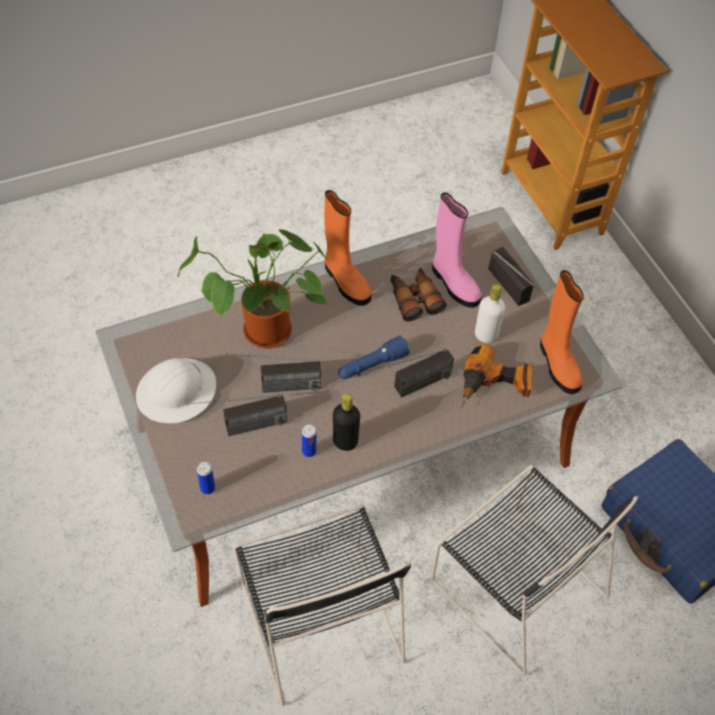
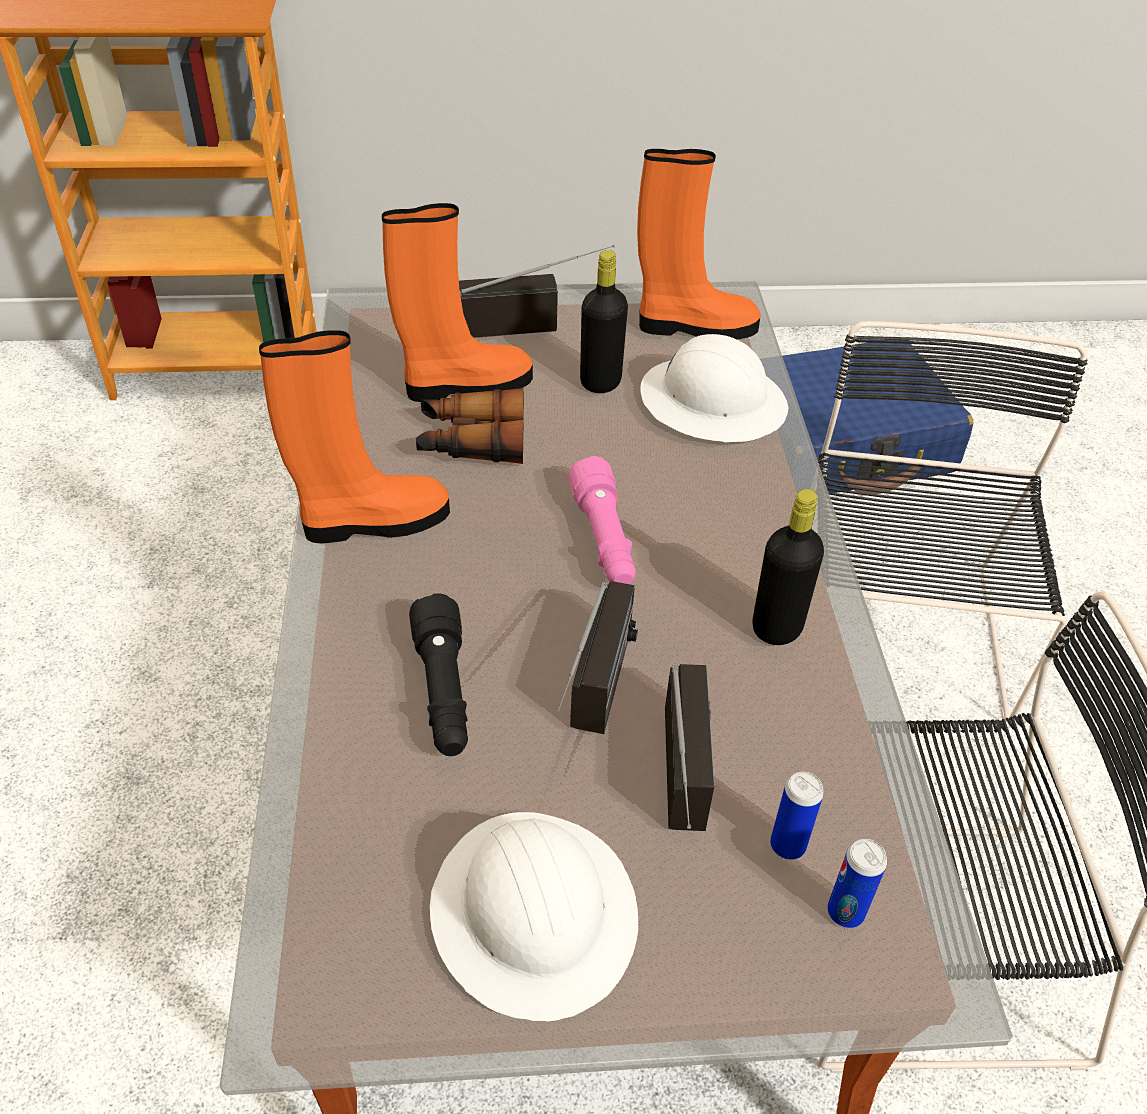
camera: 70 degrees left, 10 degrees down
potted plant [178,230,329,349] -> black flashlight [409,593,468,756]
can [302,424,316,457] -> can moved to [770,772,824,860]
blue flashlight [338,335,410,379] -> pink flashlight [568,456,636,584]
radio [369,348,454,397] -> none
black chair [431,465,638,676] -> black chair turned 60 degrees counterclockwise [818,321,1088,721]
pink boot [432,192,482,308] -> orange boot [382,203,533,402]
power drill [461,344,532,408] -> white hard hat [640,334,789,442]
white bottle [475,284,505,343] -> black bottle [580,250,628,393]

